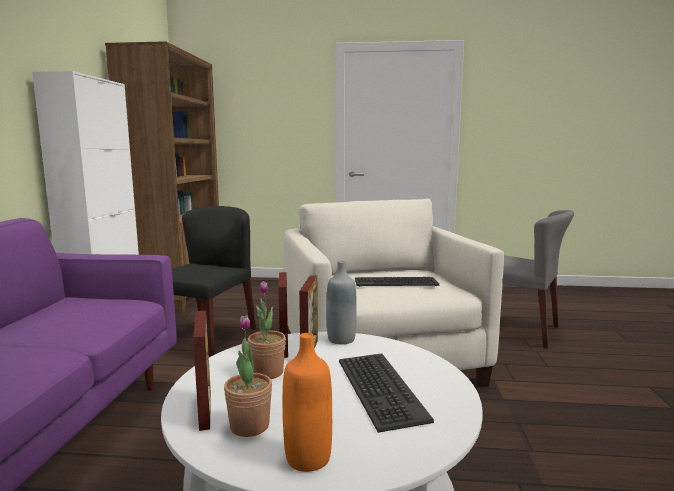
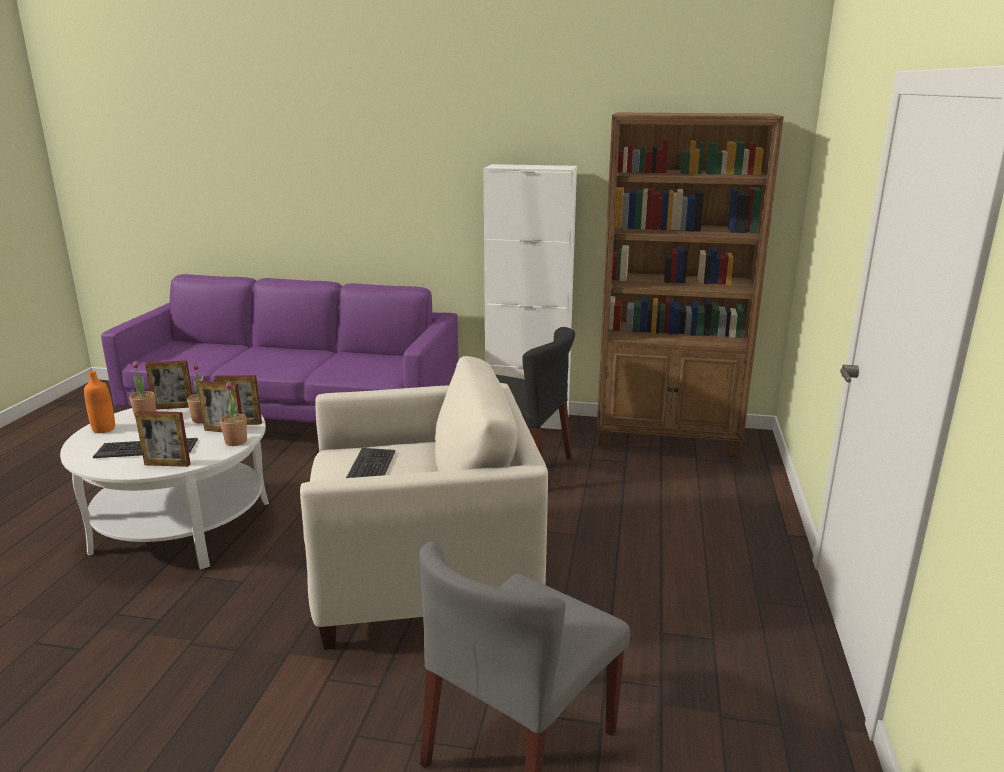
camera: 95 degrees right, 10 degrees up
grey bottle [326,261,357,344] -> potted plant [220,382,247,446]
none -> picture frame [135,411,191,467]

